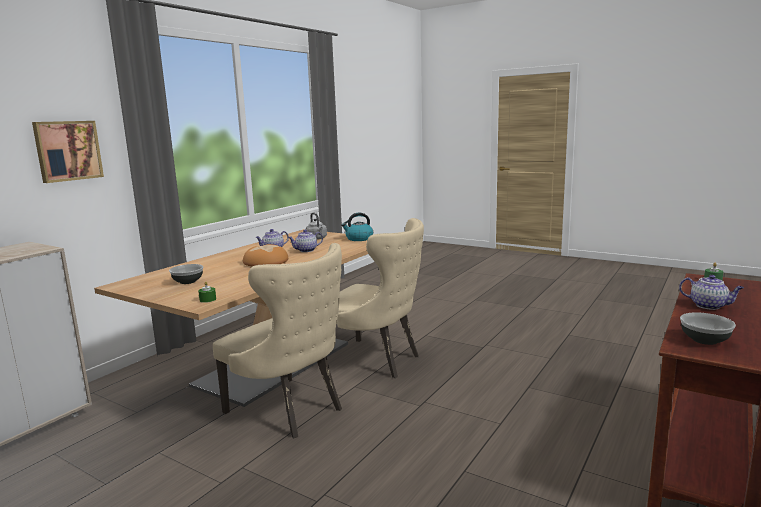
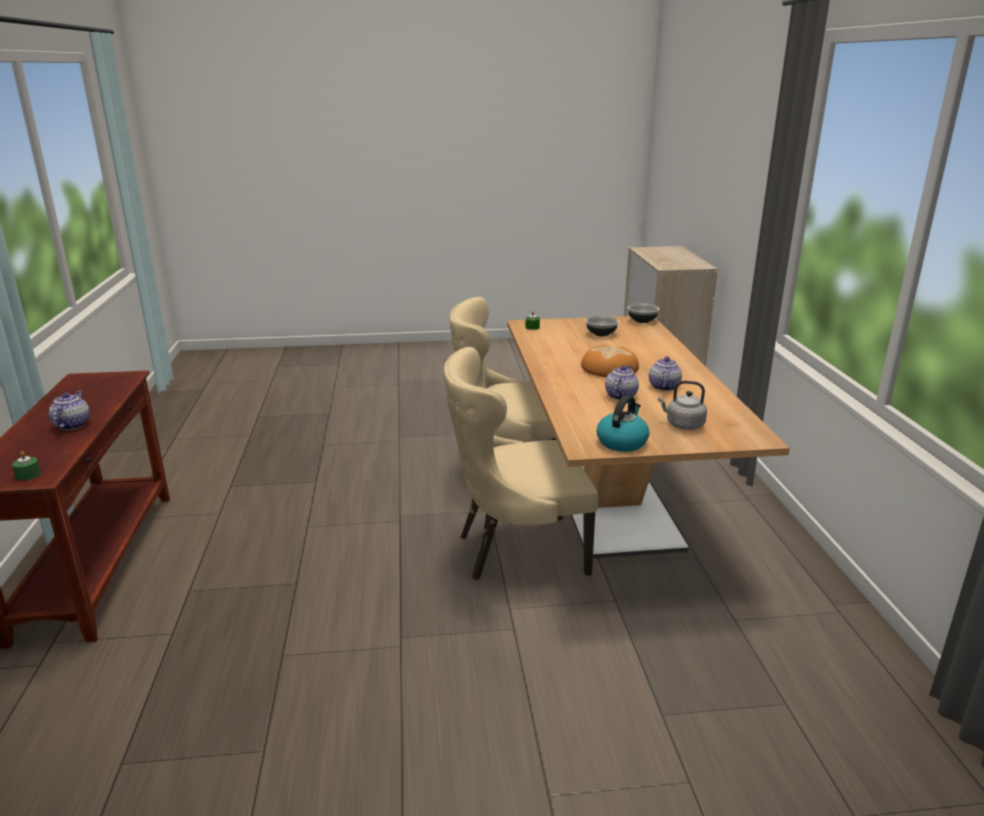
camera: 140 degrees right, 10 degrees up
picture [32,121,104,183] -> none
teapot [679,275,744,310] -> teapot turned 90 degrees clockwise [49,390,90,430]
bowl [680,312,736,345] -> bowl moved to [628,303,659,323]

